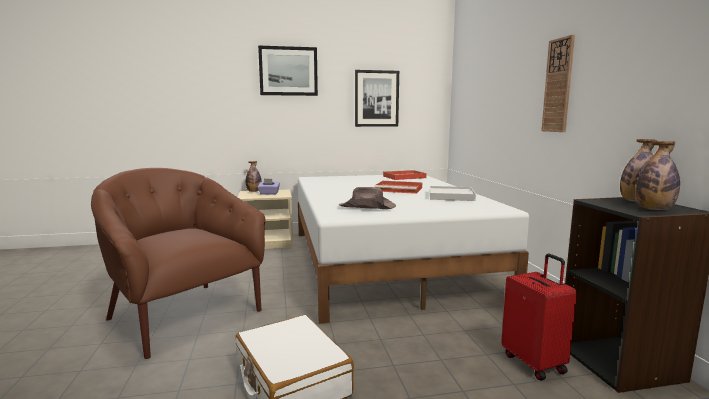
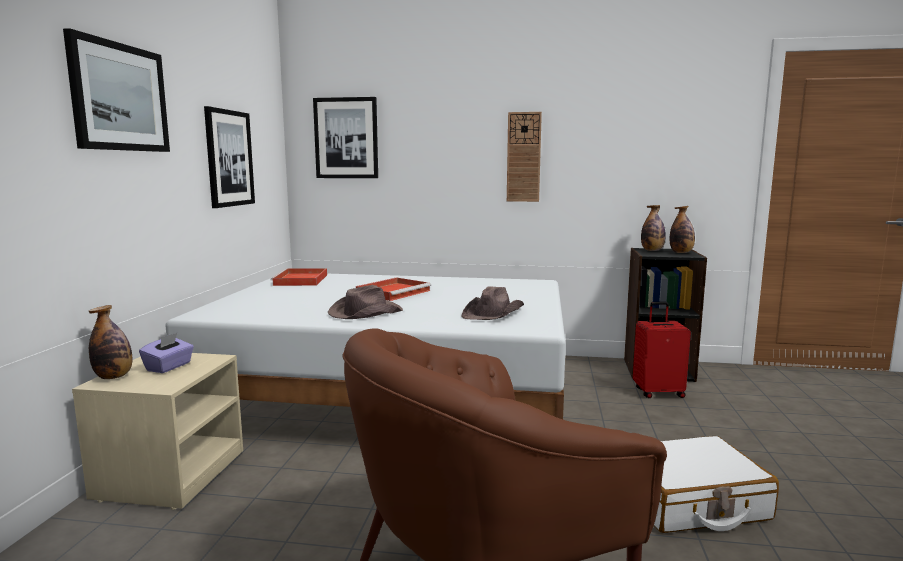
camera: 70 degrees left, 0 degrees up
white tray [430,186,476,201] -> none
none -> picture [313,97,378,178]
none -> brown hat [328,285,403,319]

